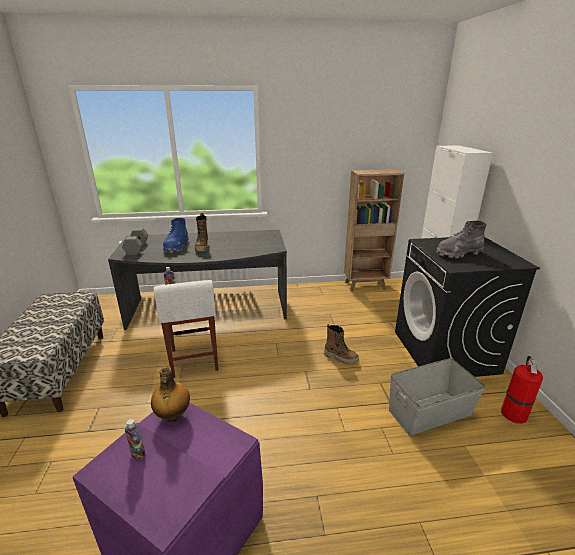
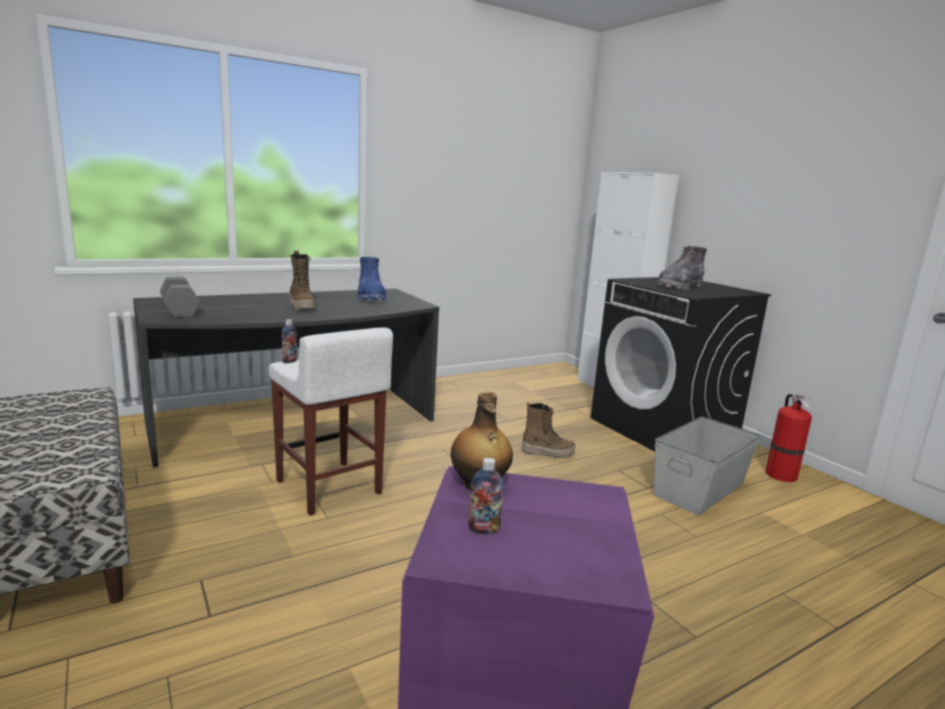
camera: 25 degrees left, 10 degrees down
blue boot [163,218,189,253] -> blue boot moved to [357,257,386,302]
brown bookcase [344,169,404,292] -> none

